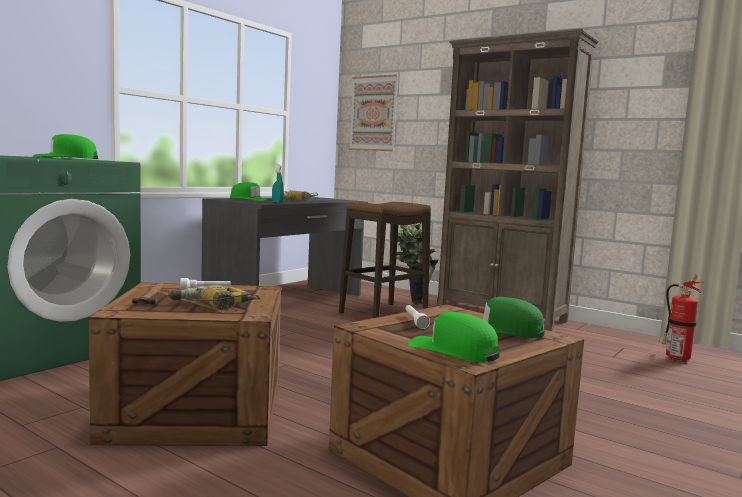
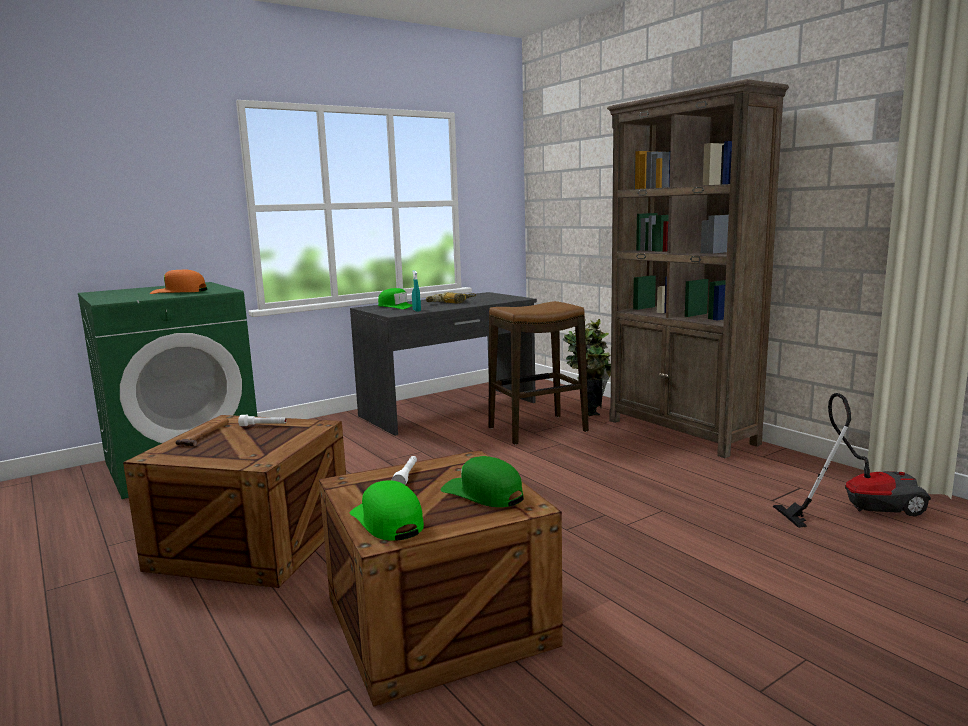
camera: 20 degrees right, 5 degrees up
green cap [32,134,98,159] -> orange cap [149,270,207,294]
power drill [168,285,260,309] -> none
picture [349,74,399,151] -> none
fire extinguisher [659,274,704,362] -> vacuum cleaner [773,393,931,528]

